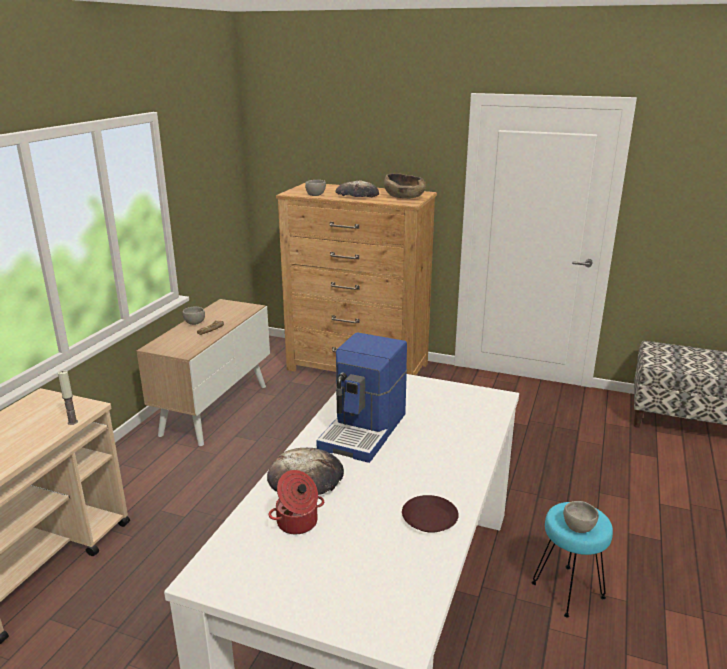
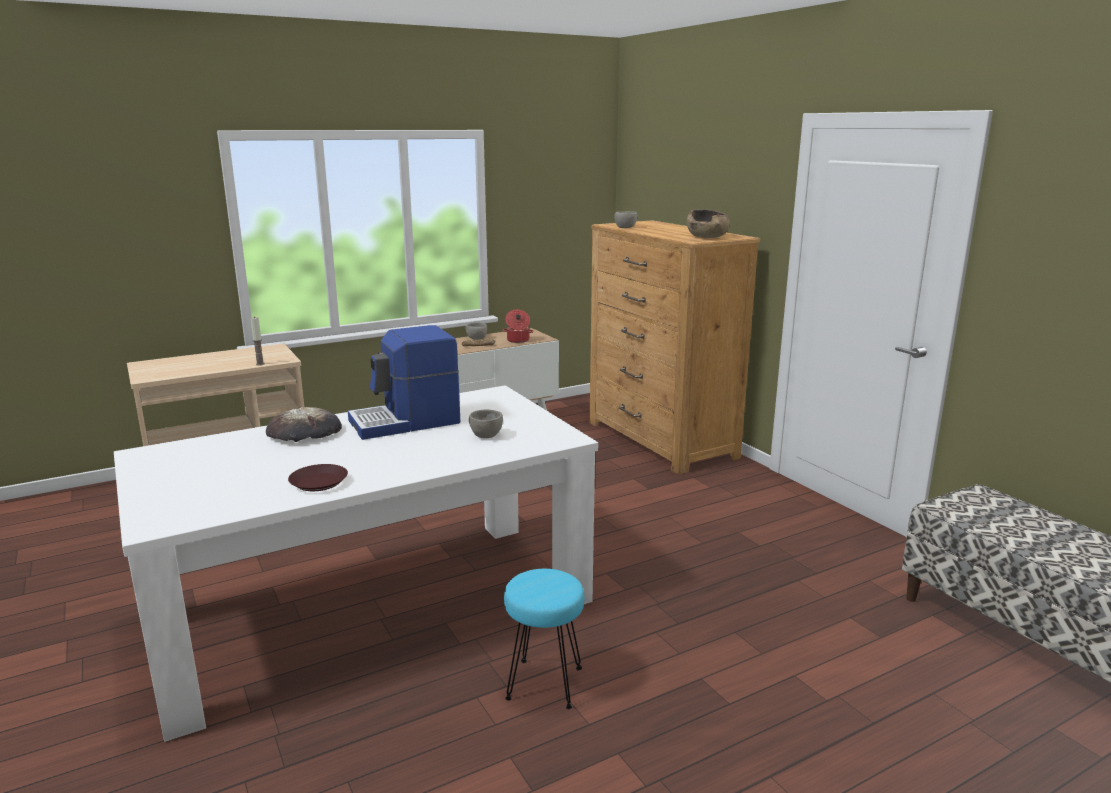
camera: 40 degrees right, 5 degrees down
cooking pot [269,470,324,534] -> cooking pot moved to [503,309,534,343]
bread [335,180,379,197] -> none
grey bowl [563,501,598,533] -> grey bowl moved to [469,410,503,438]

